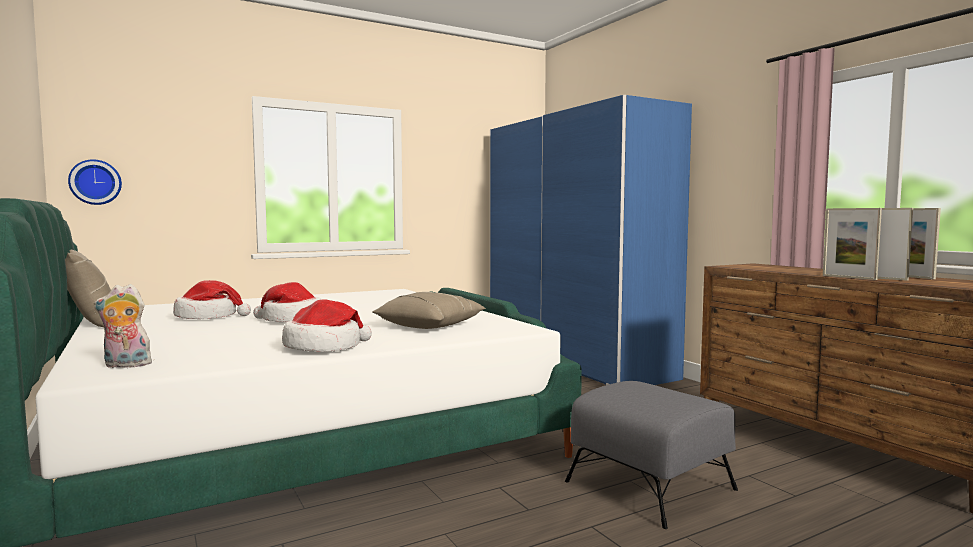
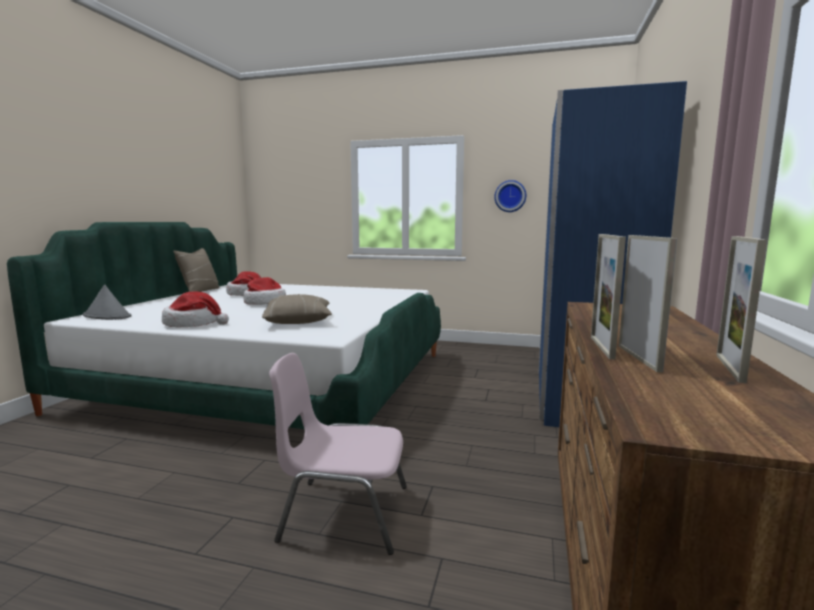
camera: 45 degrees right, 5 degrees up
wall clock [68,159,122,205] -> wall clock moved to [494,180,526,212]
plush toy [94,284,152,369] -> grey hat [83,284,132,320]
grey ottoman [565,381,738,529] -> pink chair [269,353,407,555]

